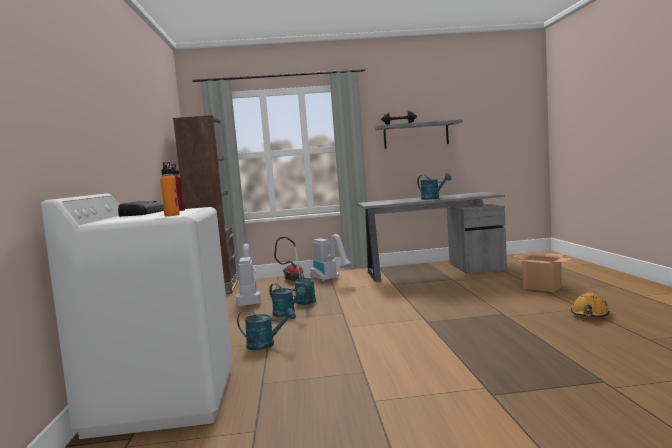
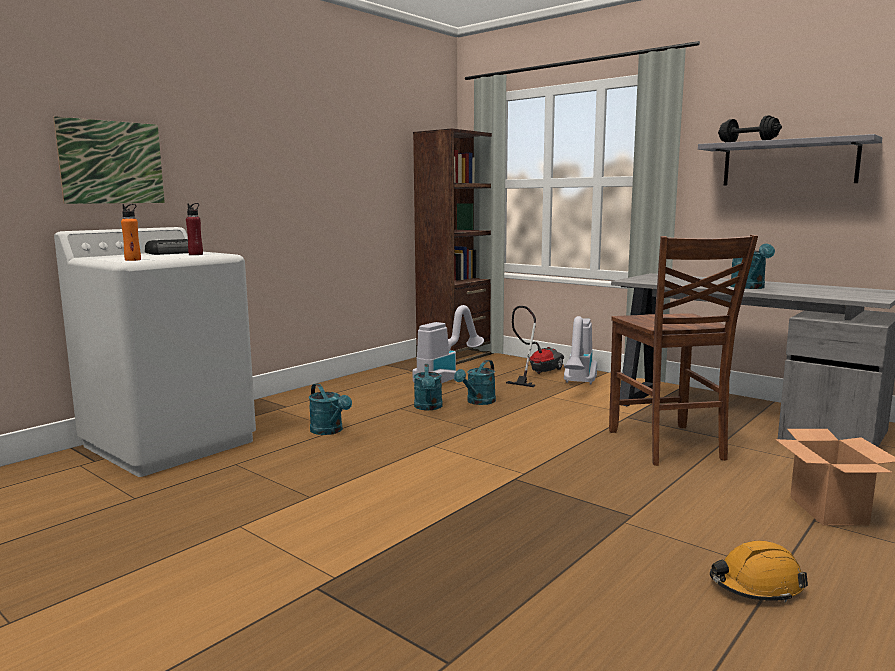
camera: 45 degrees right, 5 degrees up
none -> picture [53,116,165,204]
none -> brown chair [609,235,758,466]

